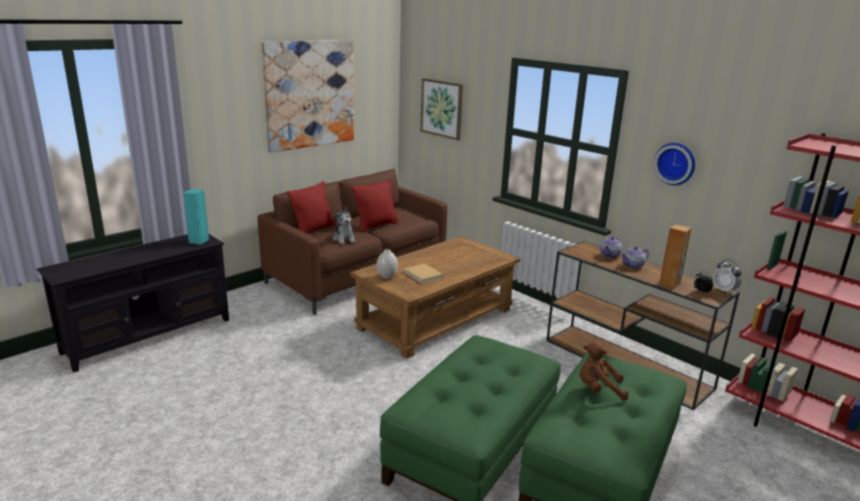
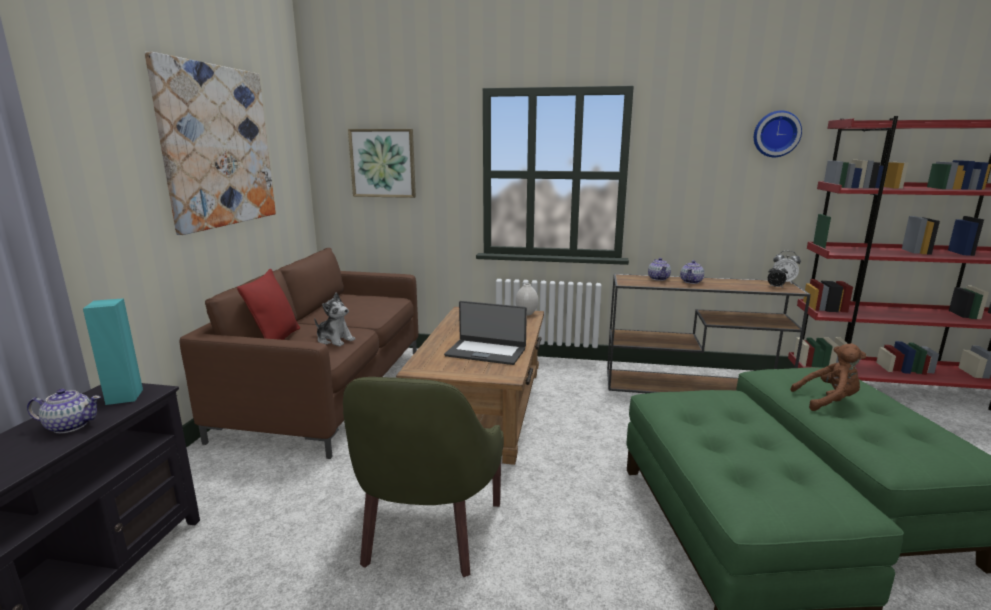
camera: 35 degrees left, 5 degrees down
red pillow [351,179,399,232] -> none
white vase [377,249,398,279] -> white vase moved to [516,283,538,316]
beige book [404,263,443,283] -> laptop [444,301,527,365]
brown plush toy [580,341,629,401] -> brown plush toy turned 150 degrees counterclockwise [790,344,866,411]
wall clock [654,143,695,185] -> wall clock moved to [754,111,802,157]
brown speaker [659,224,692,289] -> none
none -> teapot [27,389,101,433]
none -> green armchair [343,377,504,577]

